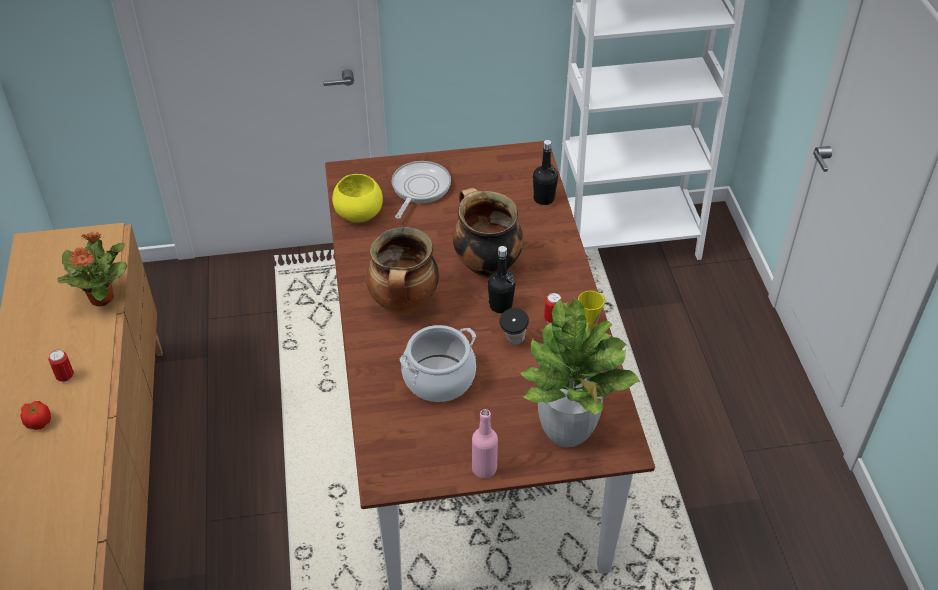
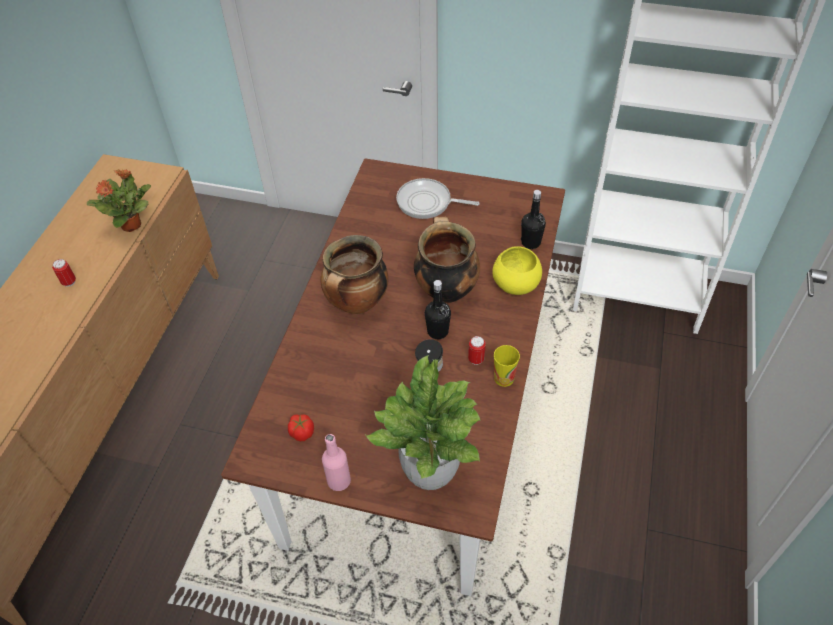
camera: 25 degrees right, 5 degrees up
tomato [20,401,51,430] -> tomato moved to [288,414,314,441]
yellow bowl [332,174,383,223] -> yellow bowl moved to [492,246,542,295]
frying pan [392,161,451,219] -> frying pan turned 120 degrees counterclockwise [396,178,480,219]
cooking pot [400,325,476,402] -> none

